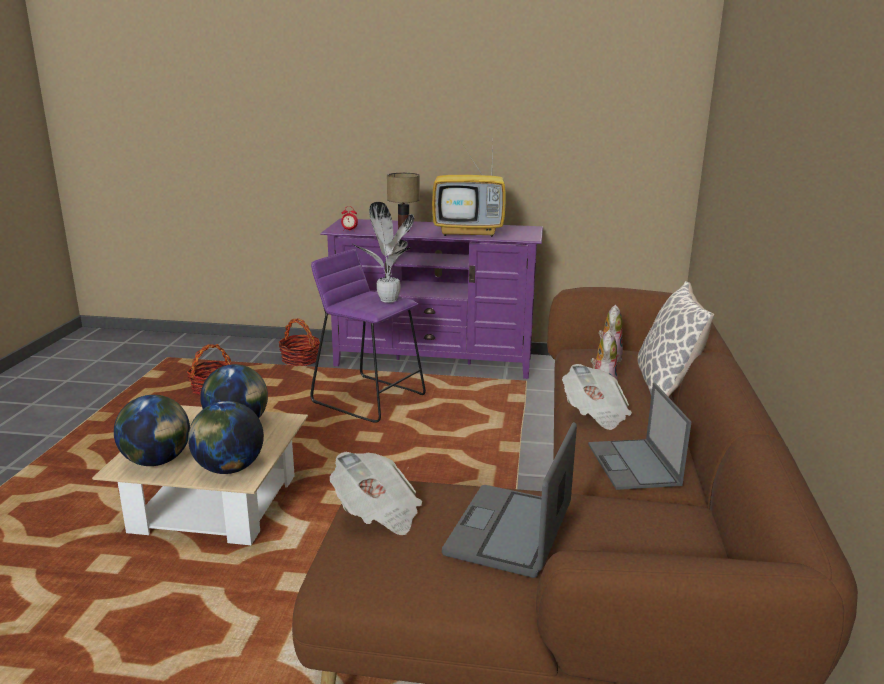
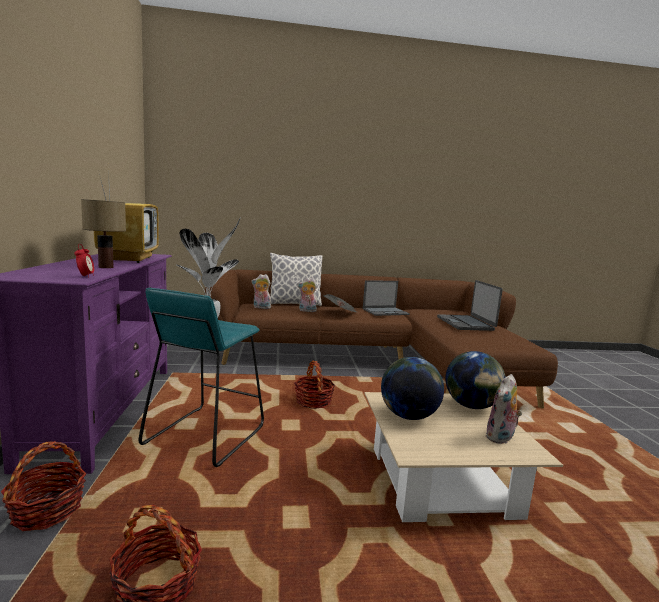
camera: 105 degrees left, 10 degrees down
globe [114,395,190,466] -> plush toy [485,374,522,444]
purple stool [310,249,426,423] -> turquoise stool [139,288,264,467]
newspaper [330,452,422,535] -> none
laptop [442,422,577,578] -> laptop turned 75 degrees clockwise [437,280,503,331]
none -> basket [294,361,335,409]

